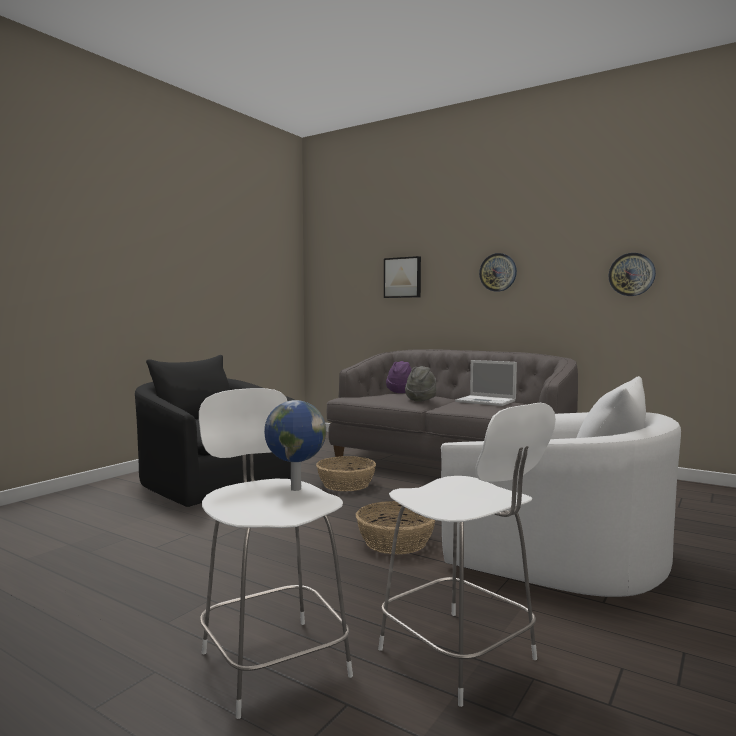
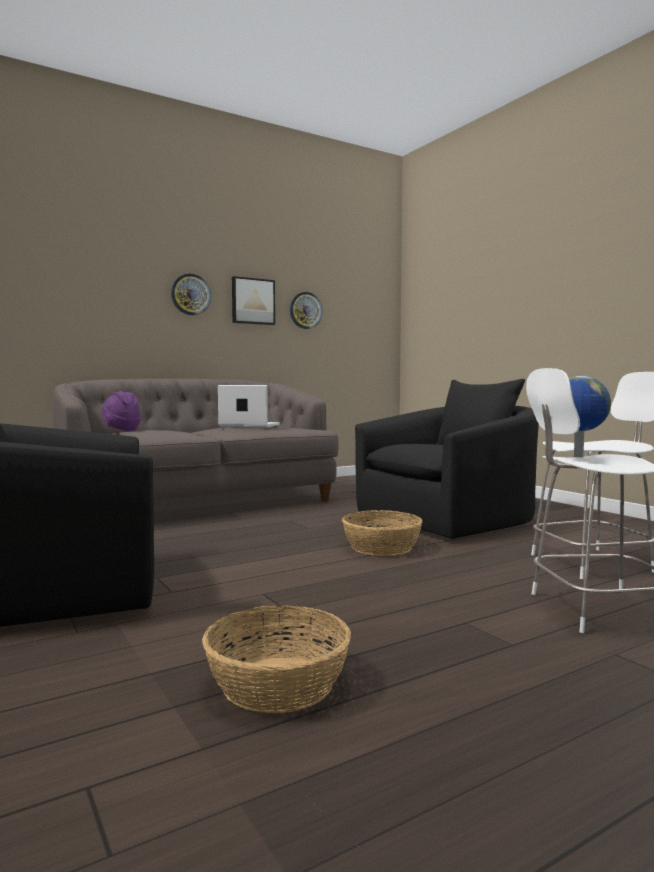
camera: 65 degrees left, 0 degrees up
basket [316,456,376,491] -> basket moved to [202,606,351,713]
picture [384,256,421,298] -> picture moved to [232,276,275,325]
grey hat [405,366,436,402] -> none
white armchair [441,376,681,597] -> black armchair [355,379,539,539]
laptop [455,360,517,406] -> laptop turned 135 degrees counterclockwise [218,385,280,428]

